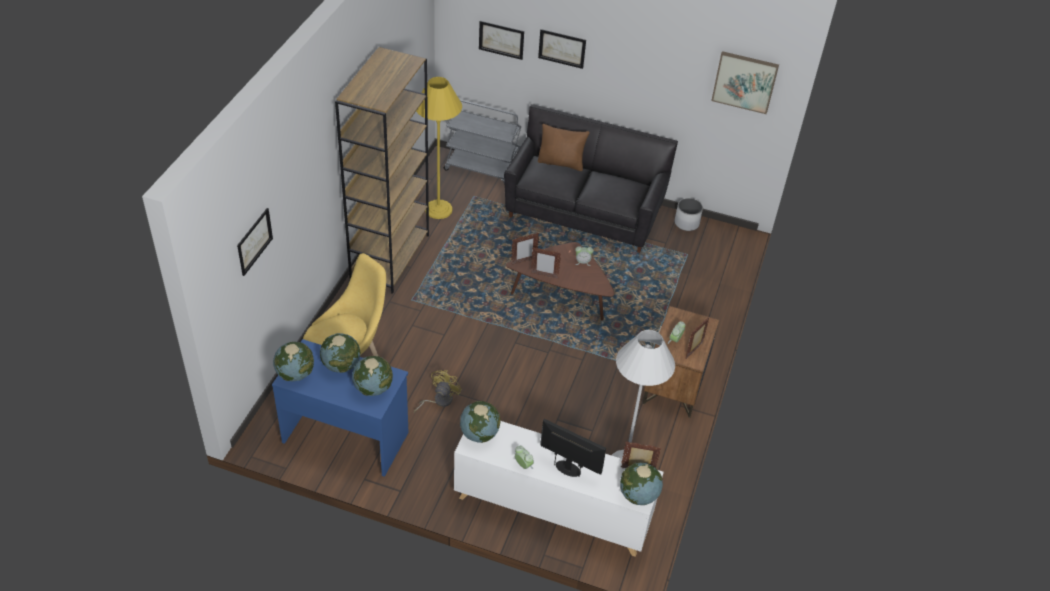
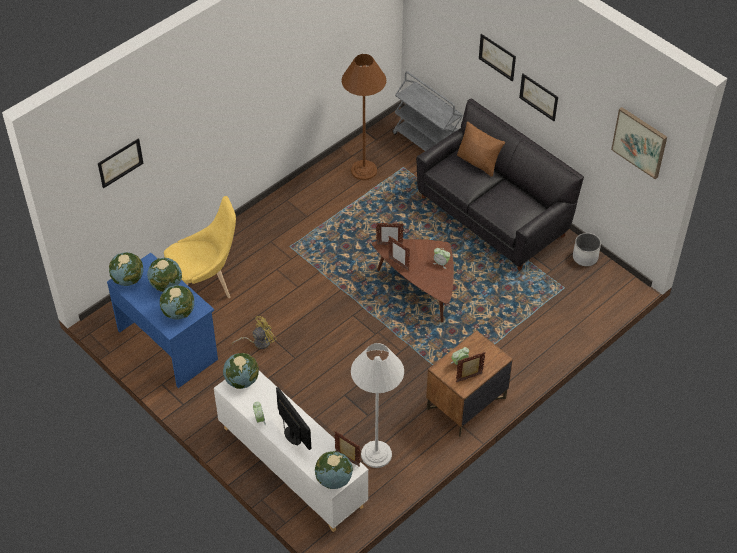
camera: 30 degrees right, 5 degrees up
brown bookcase [335,47,429,294] -> none
yellow floor lamp [416,77,462,219] -> brown floor lamp [342,54,386,180]
picture [479,21,524,60] -> picture moved to [519,74,558,121]

